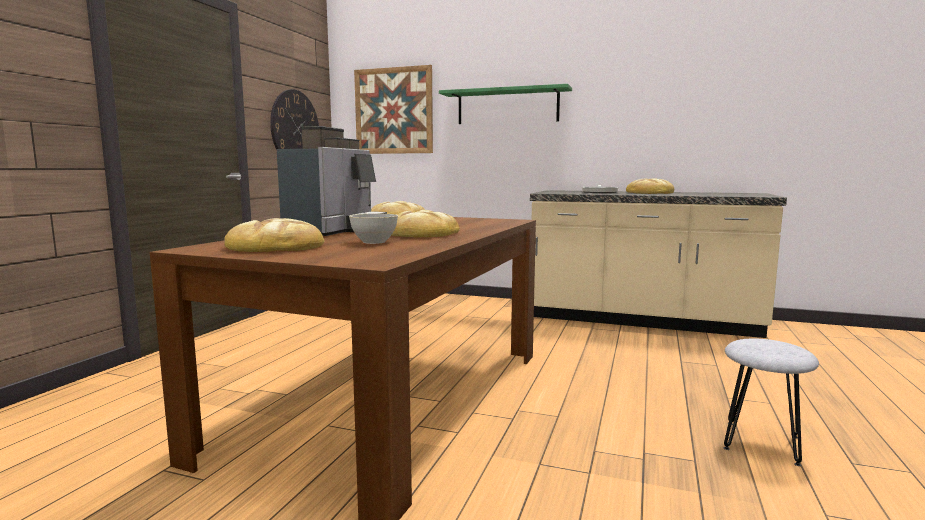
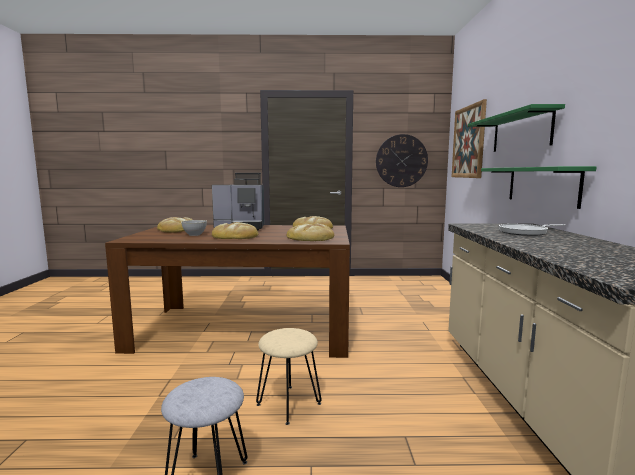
camera: 70 degrees right, 0 degrees up
bread [626,178,674,194] -> bread moved to [286,224,334,241]
none -> beige stool [256,328,322,425]
none -> green shelf [481,166,596,209]

